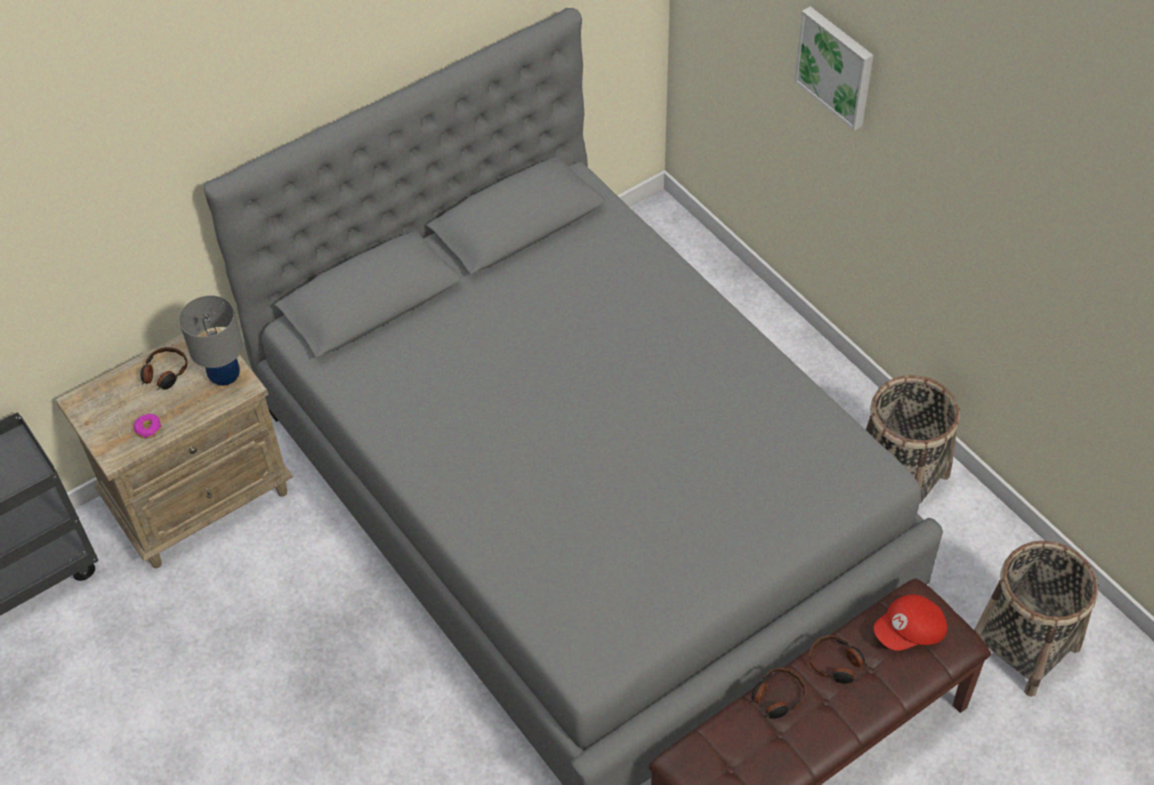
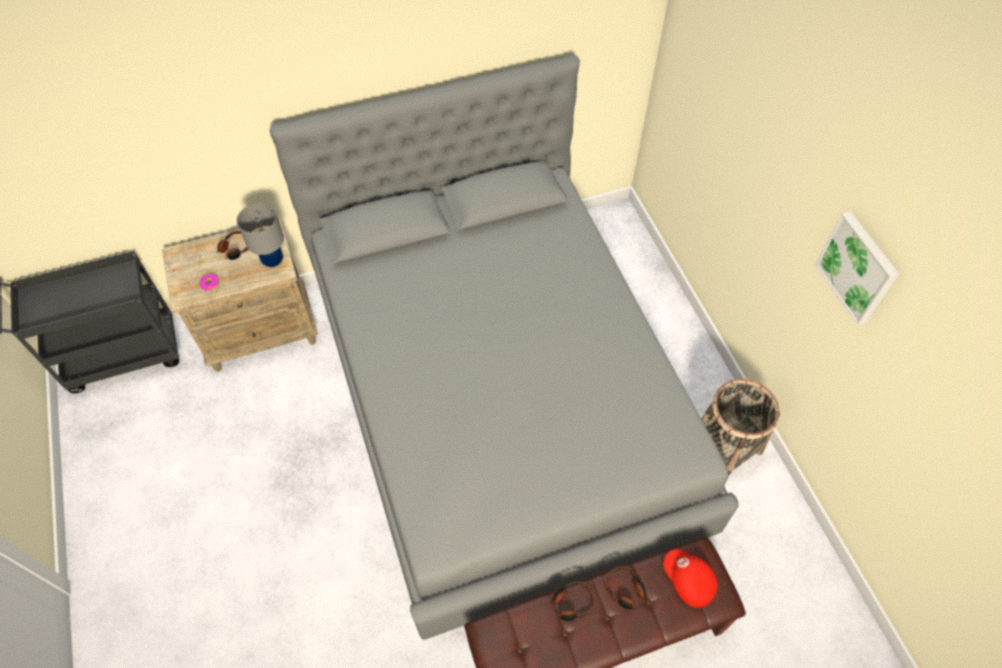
camera: 15 degrees right, 5 degrees up
picture [794,6,873,130] -> picture moved to [815,211,899,325]
red cap [874,595,947,651] -> red cap turned 60 degrees clockwise [663,549,718,608]
basket [974,541,1099,697] -> none

